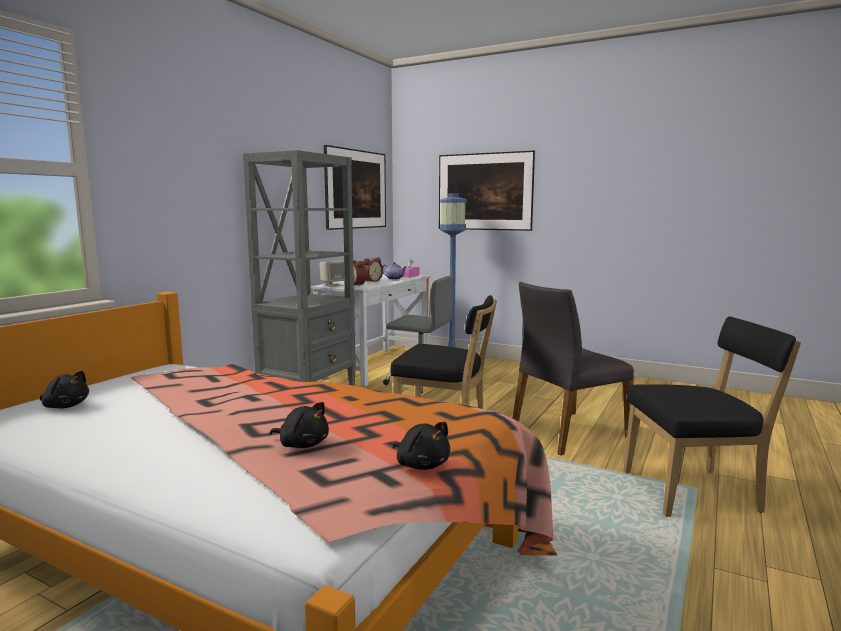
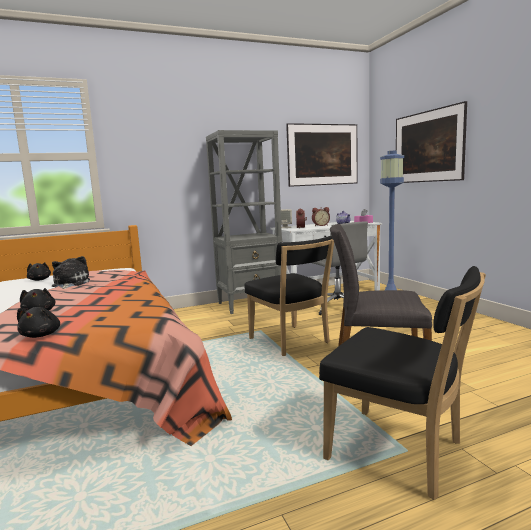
camera: 40 degrees right, 0 degrees up
none -> plush toy [52,256,90,289]

